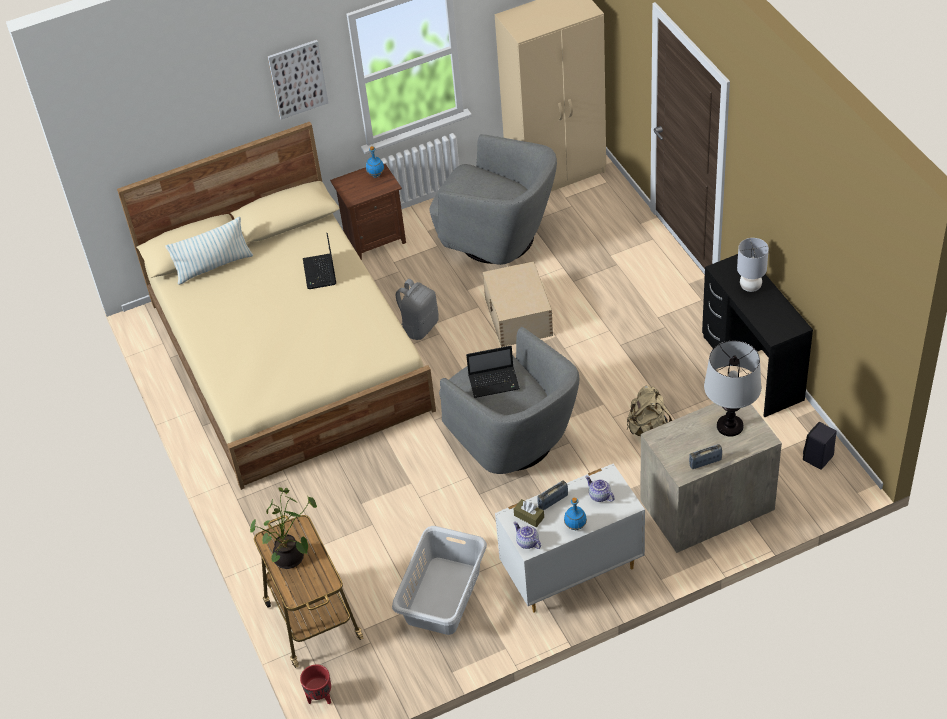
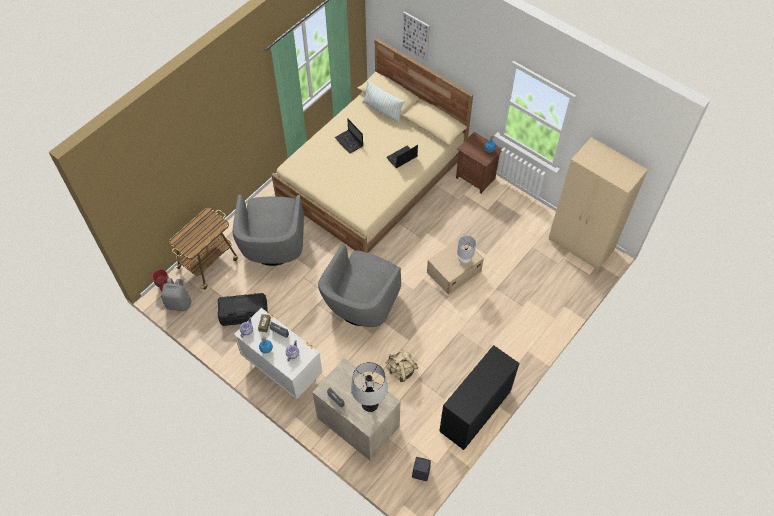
camera: 60 degrees right, 10 degrees up
potted plant [250,488,317,569] -> none
picture [268,40,328,120] -> picture moved to [402,11,430,62]
grey laundry basket [392,526,487,635] -> black storage box [218,293,268,326]
grey backpack [396,279,439,340] -> grey backpack moved to [161,278,191,311]
grey armchair [429,134,557,265] -> grey armchair moved to [233,195,304,266]
laptop [466,346,520,398] -> laptop moved to [334,118,363,154]
grey table lamp [737,238,769,292] -> grey table lamp moved to [457,235,476,264]

